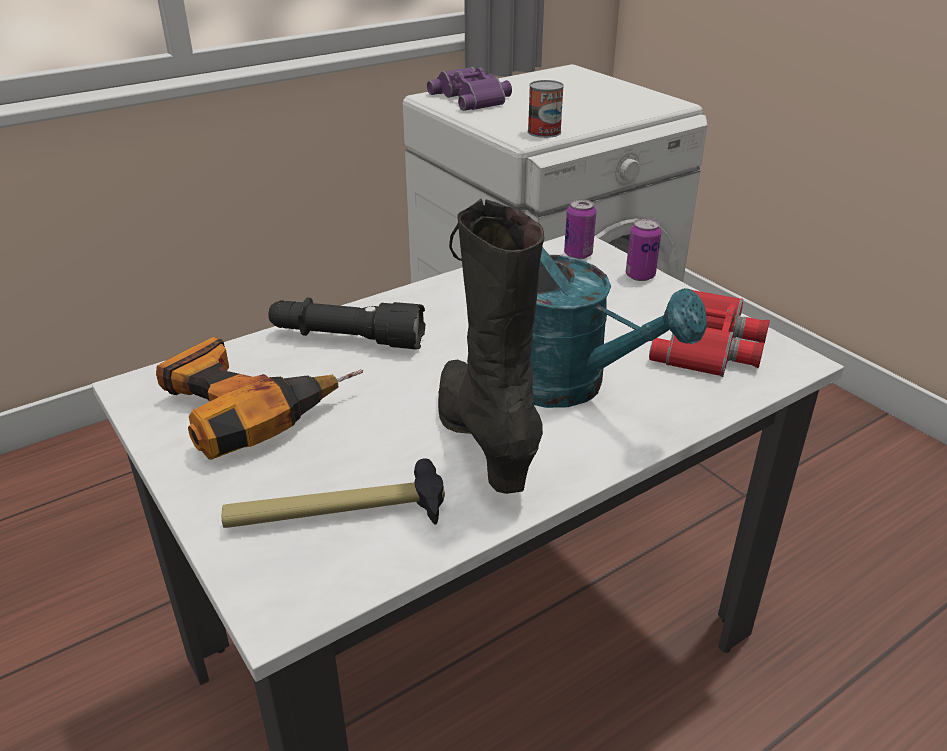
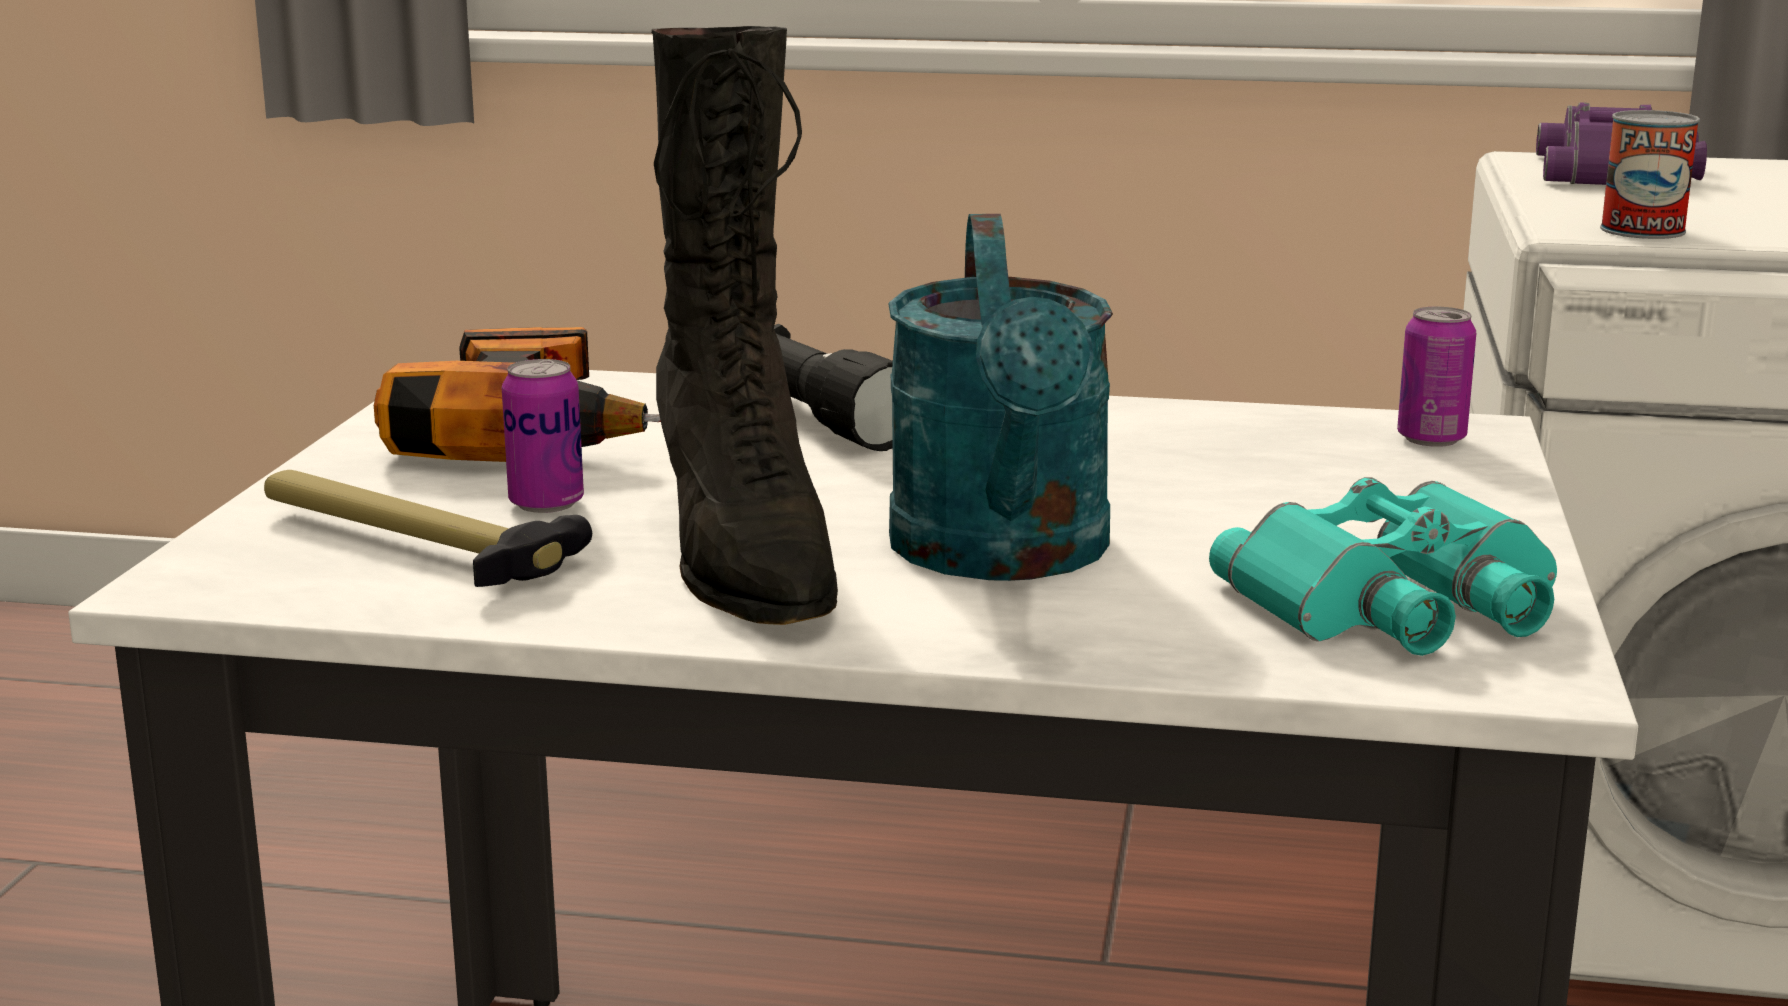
camera: 45 degrees right, 15 degrees down
black boot [438,199,545,494] -> black boot turned 135 degrees clockwise [651,26,838,625]
can [626,218,661,281] -> can moved to [502,359,584,513]
red binoculars [649,289,770,377] -> turquoise binoculars [1209,477,1557,656]

